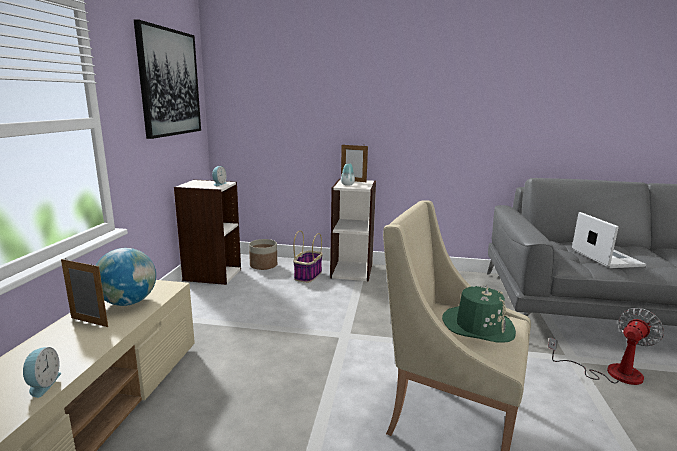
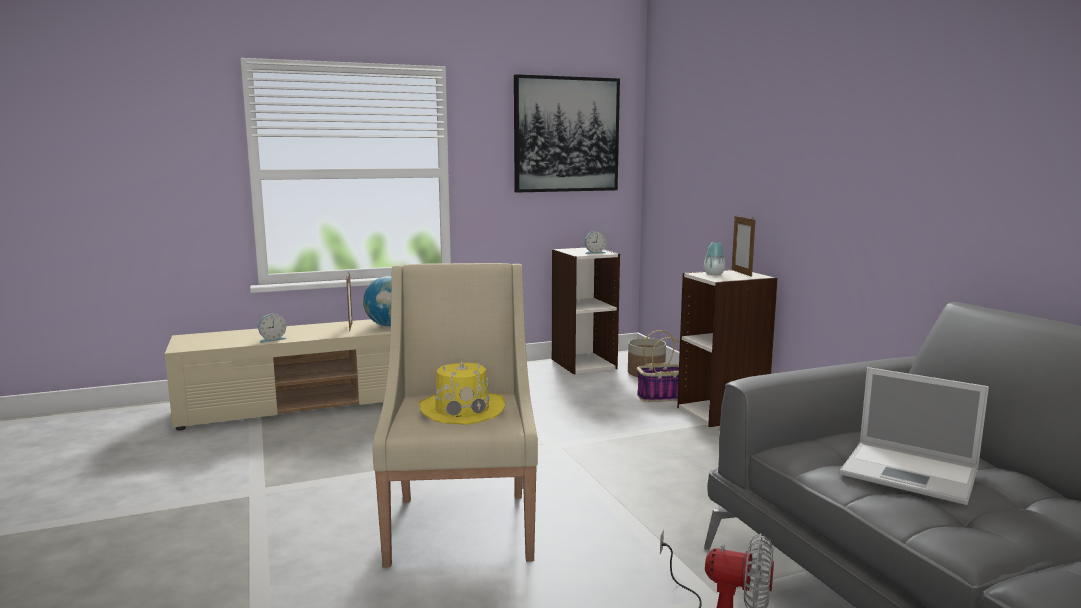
camera: 60 degrees right, 5 degrees down
green hat [442,285,516,342] -> yellow hat [419,360,505,425]
laptop [572,212,646,268] -> laptop turned 75 degrees clockwise [840,367,989,505]

